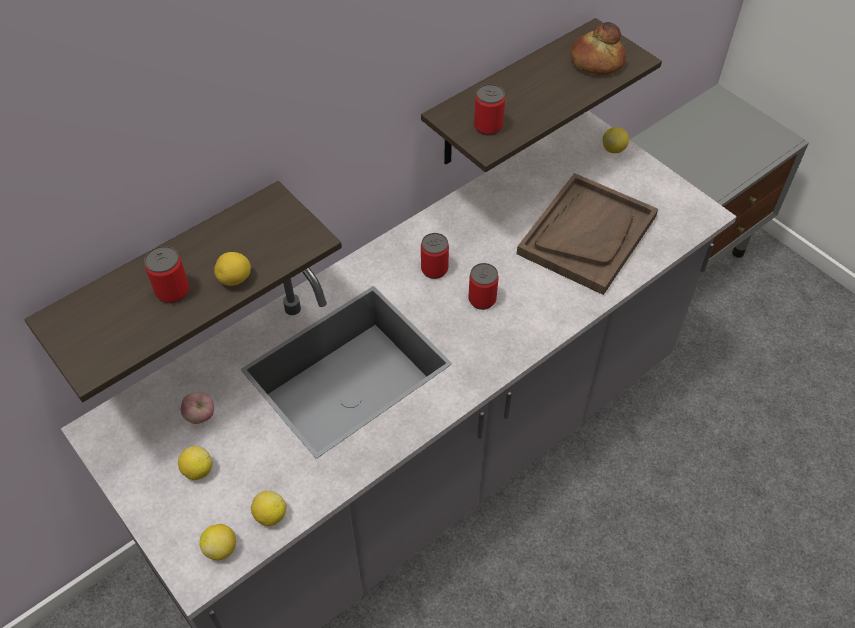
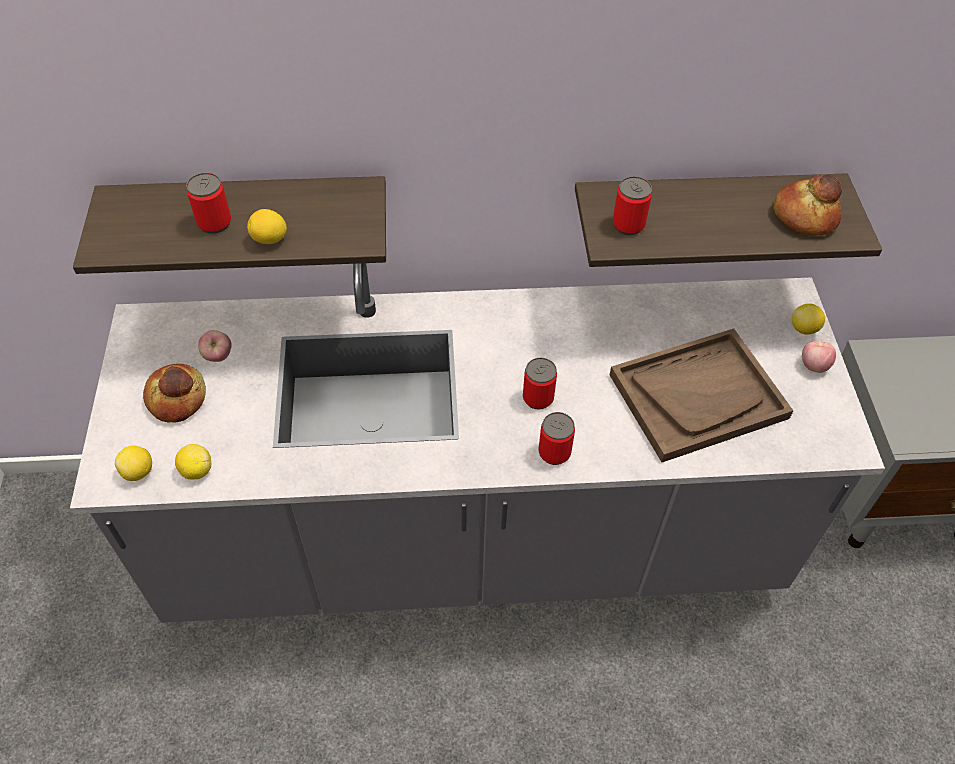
camera: 35 degrees right, 0 degrees up
lemon [178,446,213,480] -> bread [143,364,206,423]
can [421,233,449,279] -> can moved to [539,412,575,465]
none -> apple [802,341,836,373]

